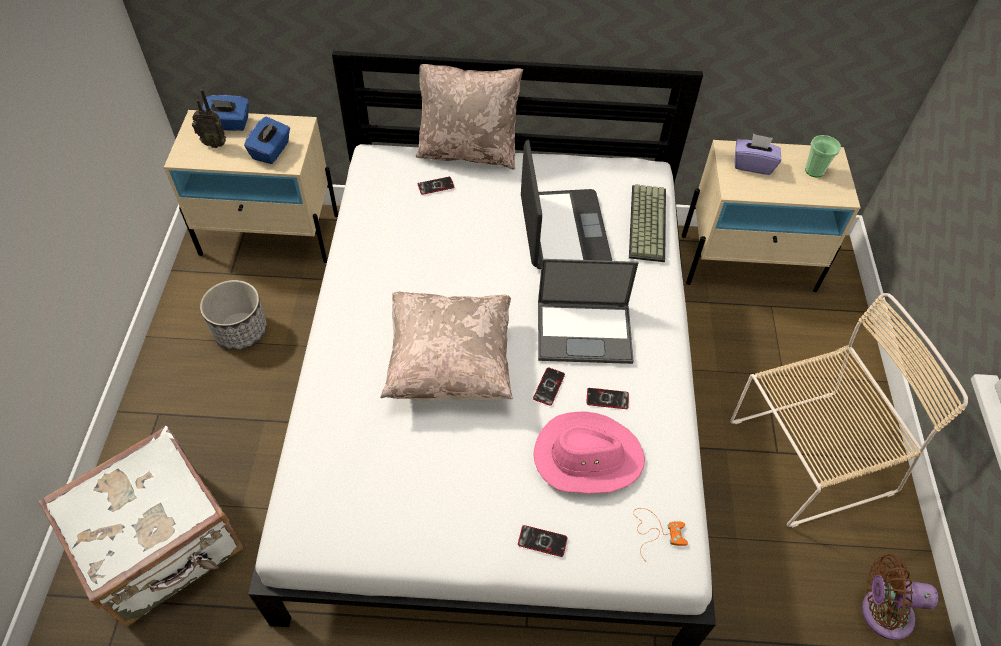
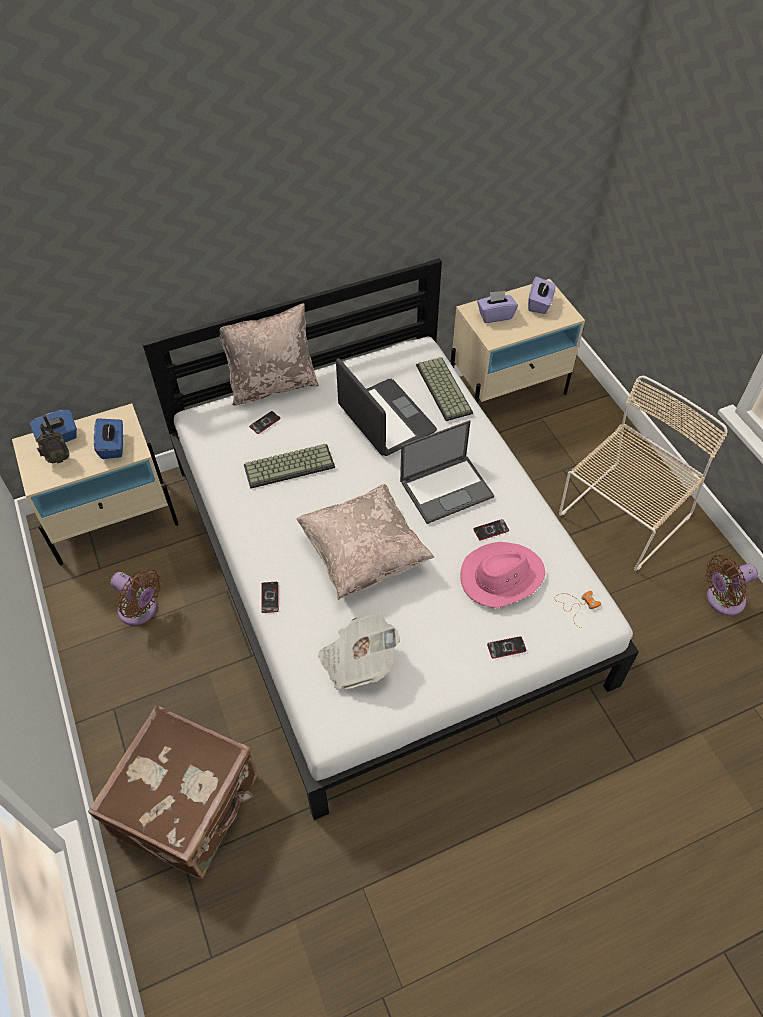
camera: 25 degrees left, 0 degrees up
white suitcase [38,426,244,627] -> brown suitcase [88,705,258,879]
planter [200,280,267,350] -> brown fan [110,568,161,625]
phone [533,367,565,406] -> phone moved to [261,582,279,613]
cup [805,135,841,177] -> purple tissue box [528,276,556,314]
none -> keyboard [244,444,335,489]
none -> newspaper [318,614,400,690]

